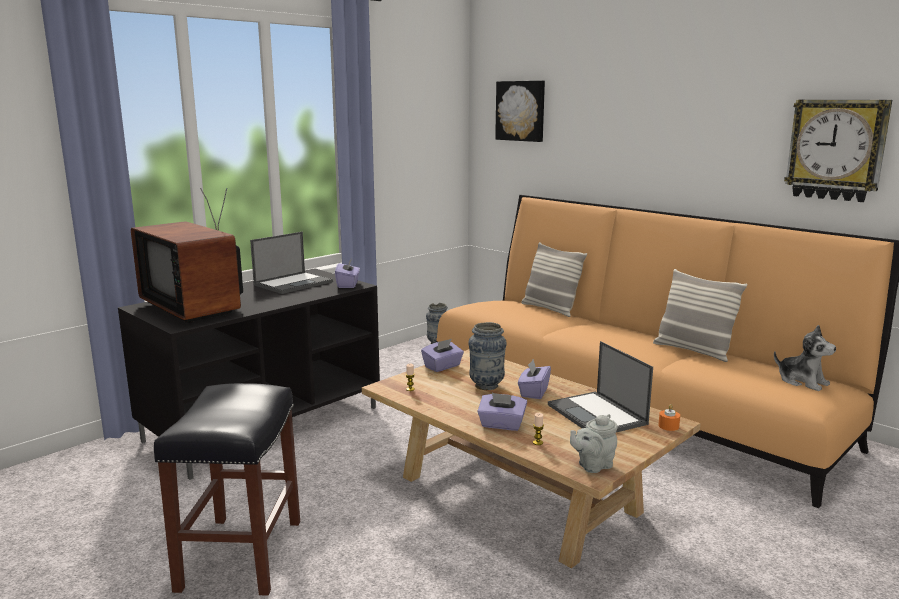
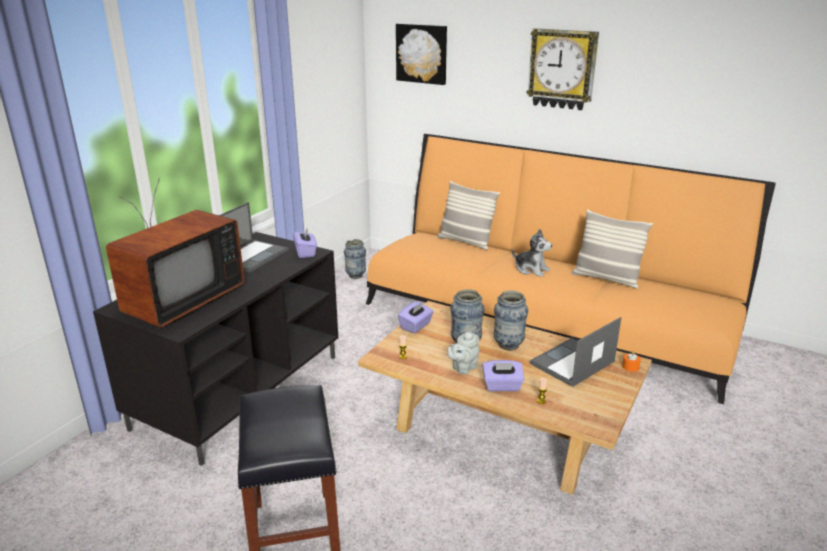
camera: 15 degrees left, 10 degrees up
television [131,188,243,323] -> television turned 90 degrees counterclockwise [106,178,244,327]
purple tissue box [518,359,551,399] -> vase [494,290,528,351]
laptop [548,341,653,432] -> laptop turned 90 degrees clockwise [529,317,621,387]
grey teapot [570,414,618,473] -> grey teapot moved to [448,331,480,374]
plush toy [774,325,836,391] -> plush toy moved to [511,229,552,277]
wall clock [784,100,892,202] -> wall clock moved to [526,28,599,110]

